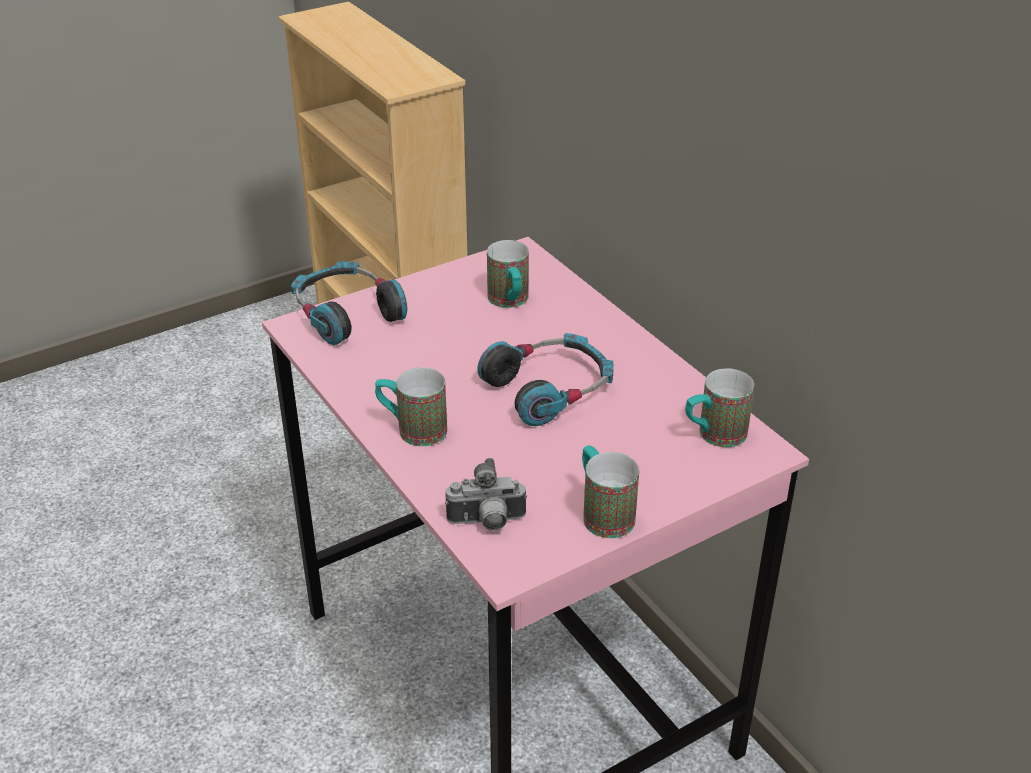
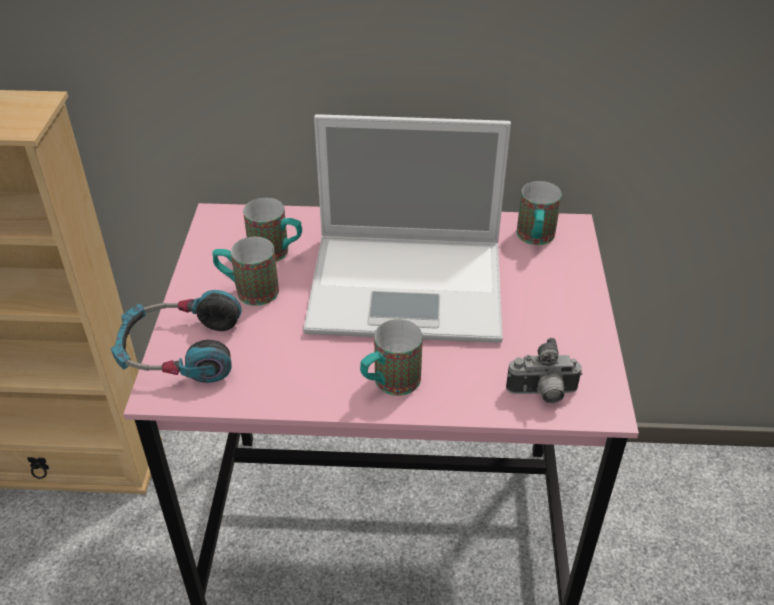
camera: 55 degrees left, 5 degrees up
camera [445,458,527,530] -> camera turned 60 degrees clockwise [506,338,583,403]
headphones [477,333,614,426] -> laptop [303,114,511,343]
mug [582,445,639,538] -> mug moved to [212,237,279,306]

